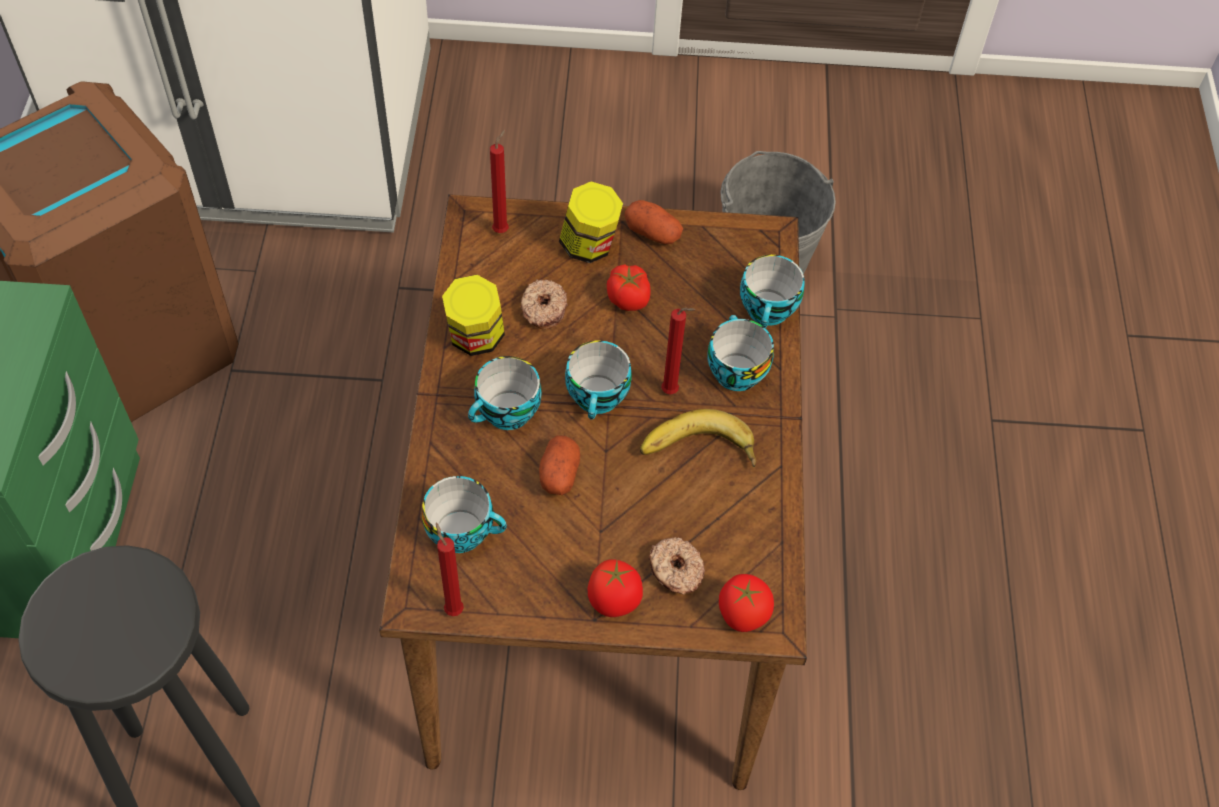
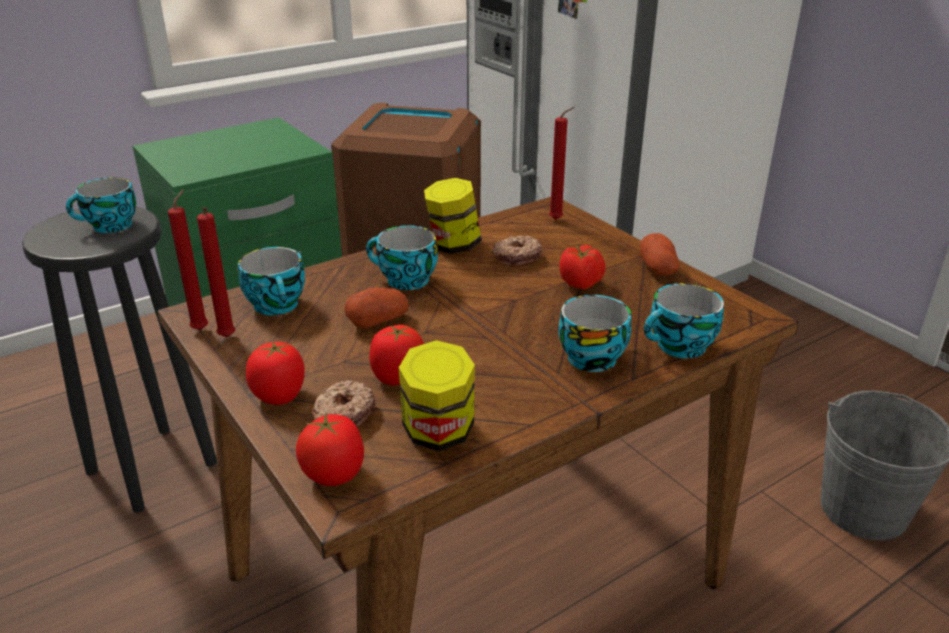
camera: 55 degrees right, 25 degrees down
jar [559,182,623,263] -> jar moved to [399,340,475,451]
cup [565,340,632,419] -> cup moved to [66,177,136,233]
banana [640,409,756,468] -> none
red candle [661,308,695,394] -> red candle moved to [197,207,236,337]
none -> tomato [369,325,424,385]

